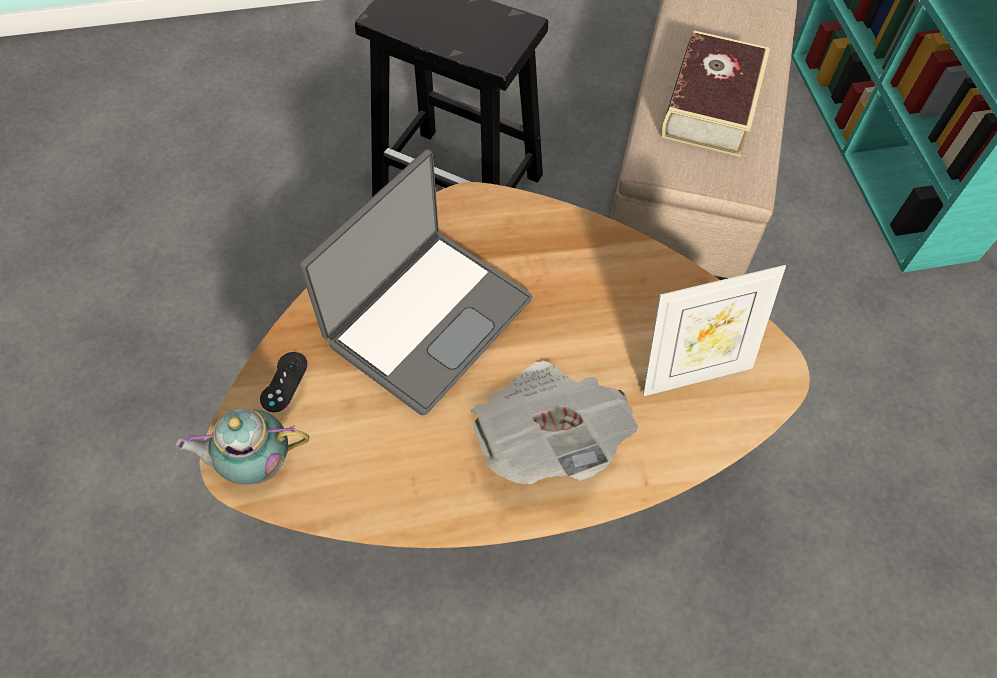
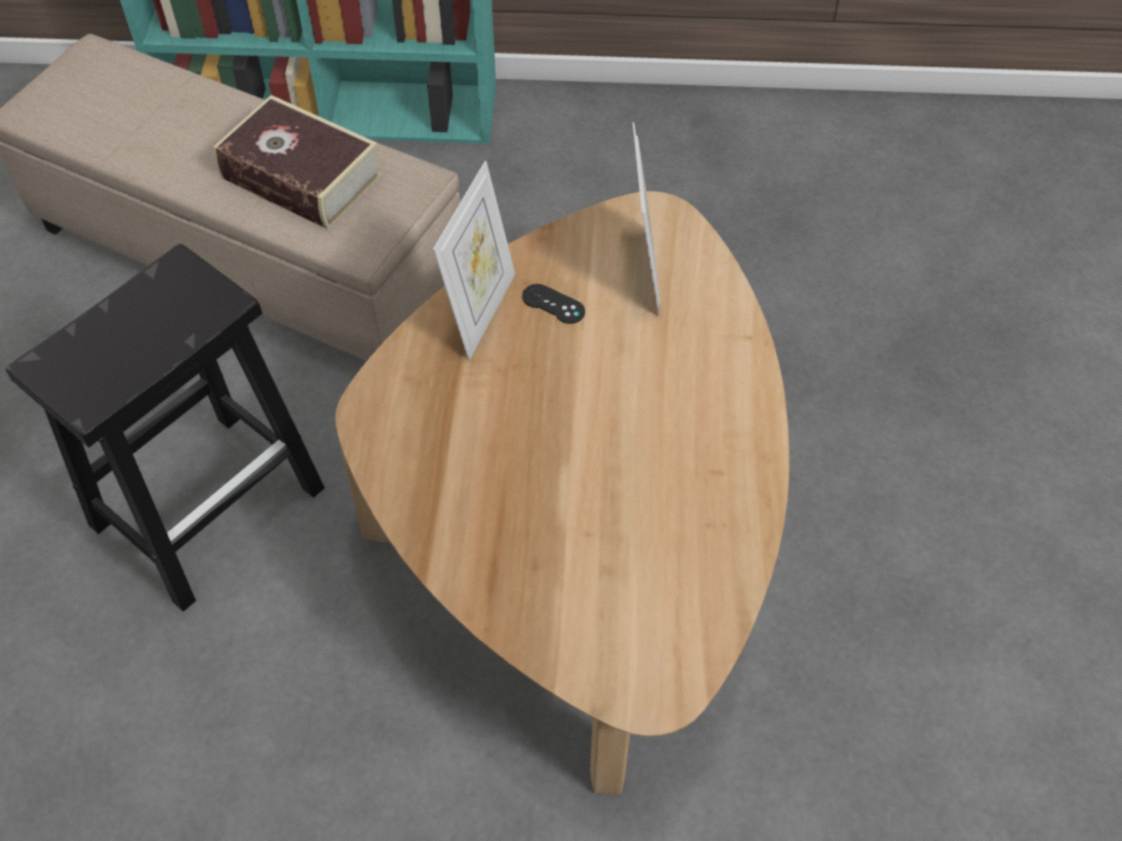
camera: 75 degrees left, 5 degrees down
teapot [175,408,309,485] -> none
black game controller [260,352,308,412] -> black game controller moved to [522,284,585,324]
laptop [299,149,532,416] -> none
newspaper [471,361,638,484] -> none
none -> picture frame [433,161,515,360]

